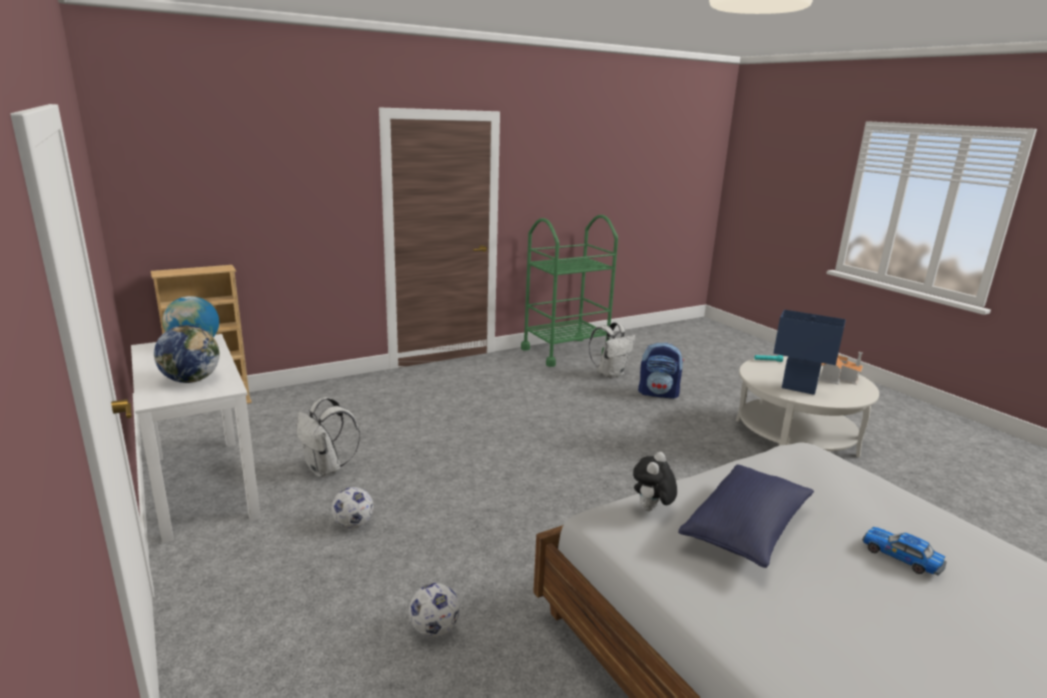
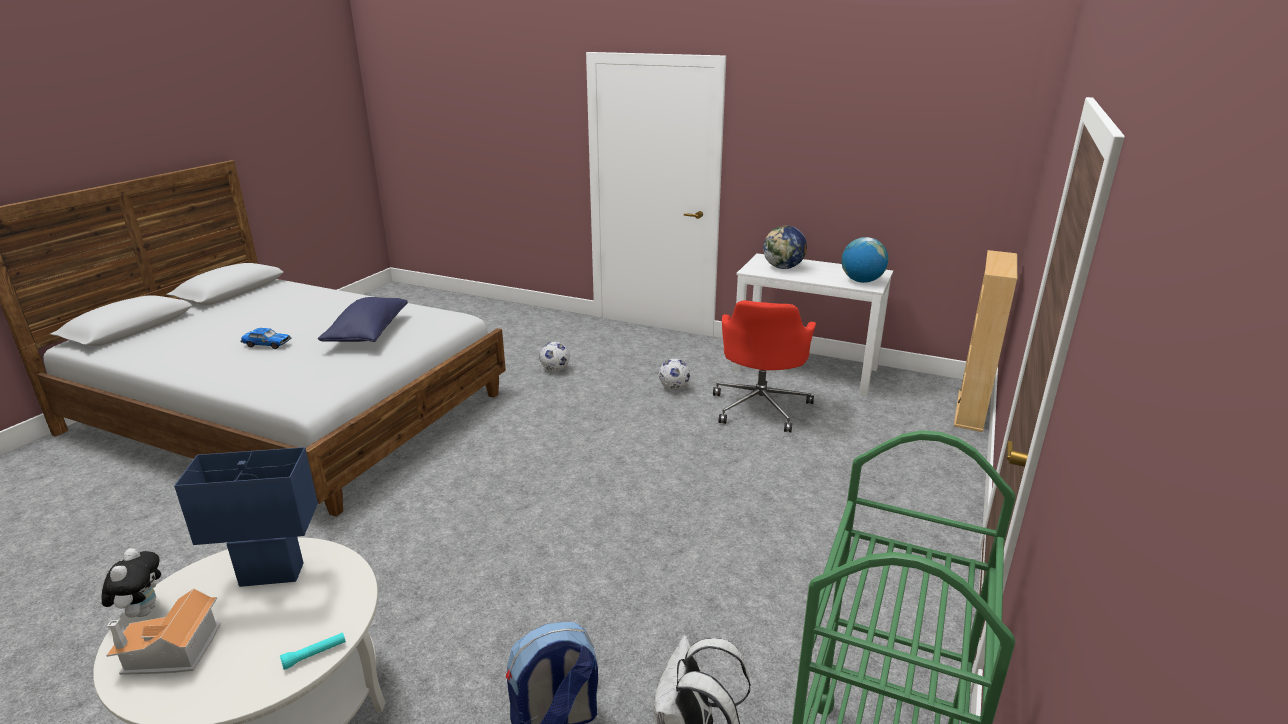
camera: 145 degrees right, 5 degrees up
white backpack [297,397,360,477] -> red office chair [713,300,816,432]
plush toy [633,452,677,511] -> plush toy moved to [102,548,161,618]

